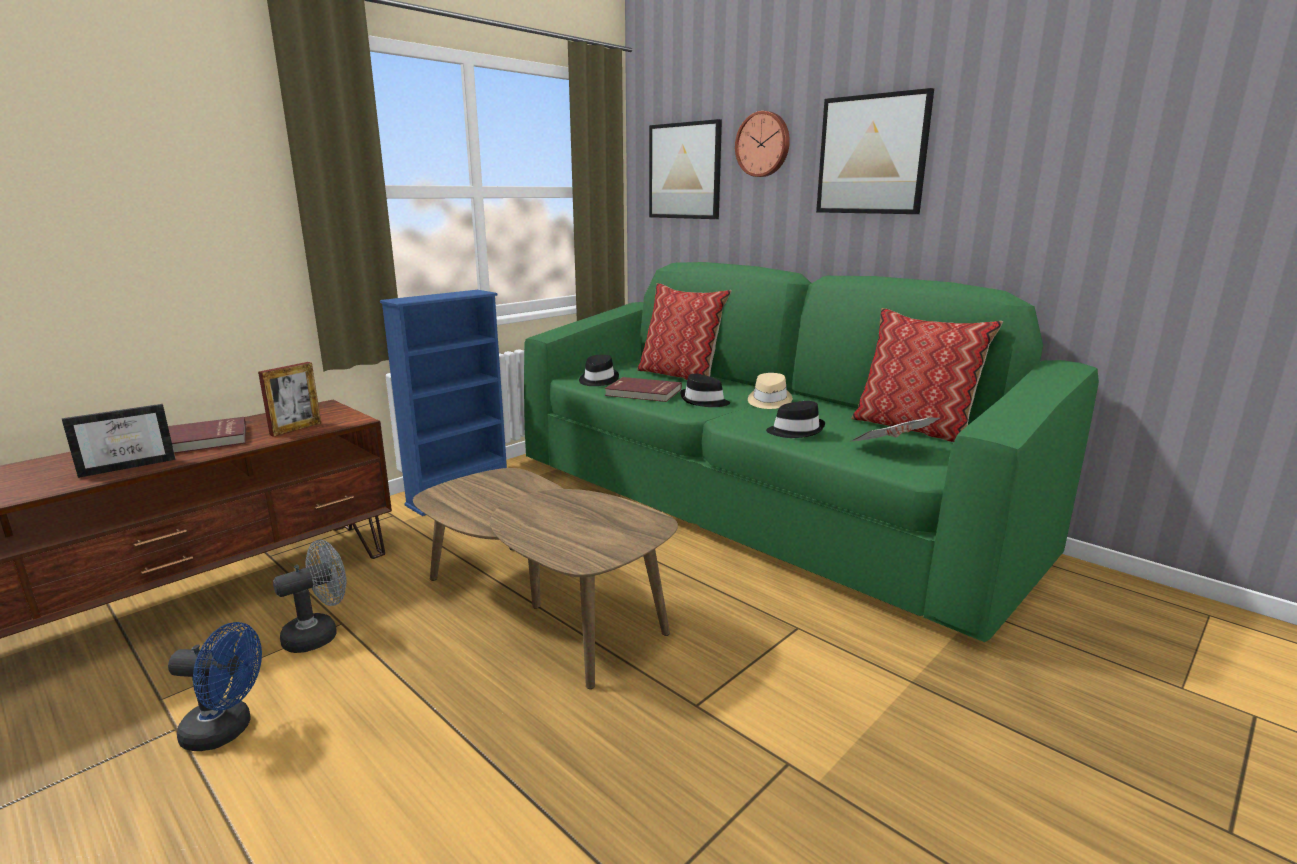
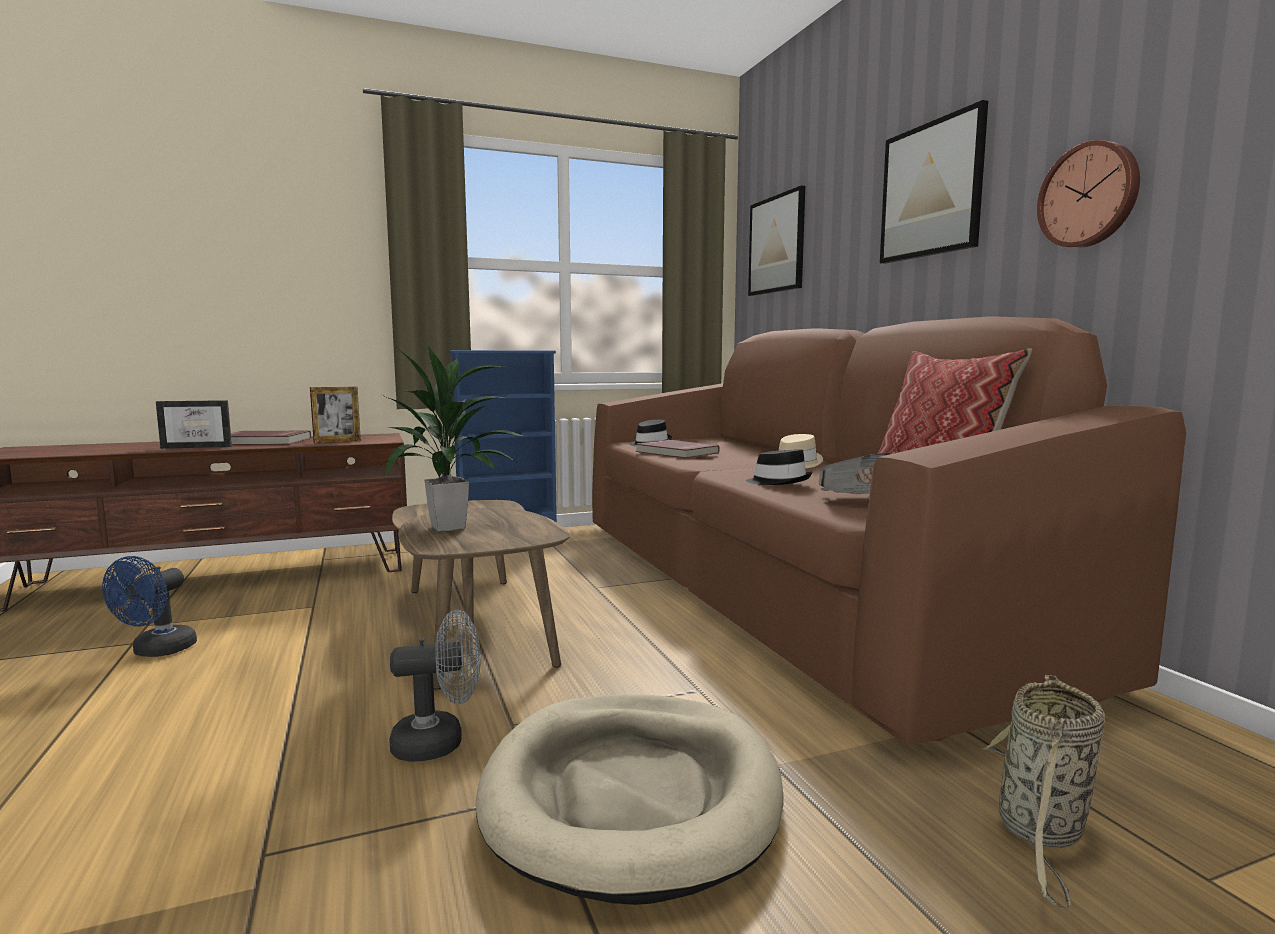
camera: 25 degrees right, 10 degrees down
blue fan [168,622,262,751] -> blue fan turned 75 degrees clockwise [102,556,197,657]
grey fan [273,540,346,653] -> grey fan moved to [390,610,481,762]
green sofa [524,262,1099,642] -> brown sofa [592,317,1186,745]
pillow [637,283,732,380] -> none
black hat [680,373,730,407] -> none
wall clock [735,111,790,177] -> wall clock moved to [1037,140,1140,248]
none -> potted plant [381,346,523,532]
none -> beige dog bed [476,694,784,905]
none -> basket [982,675,1104,909]

